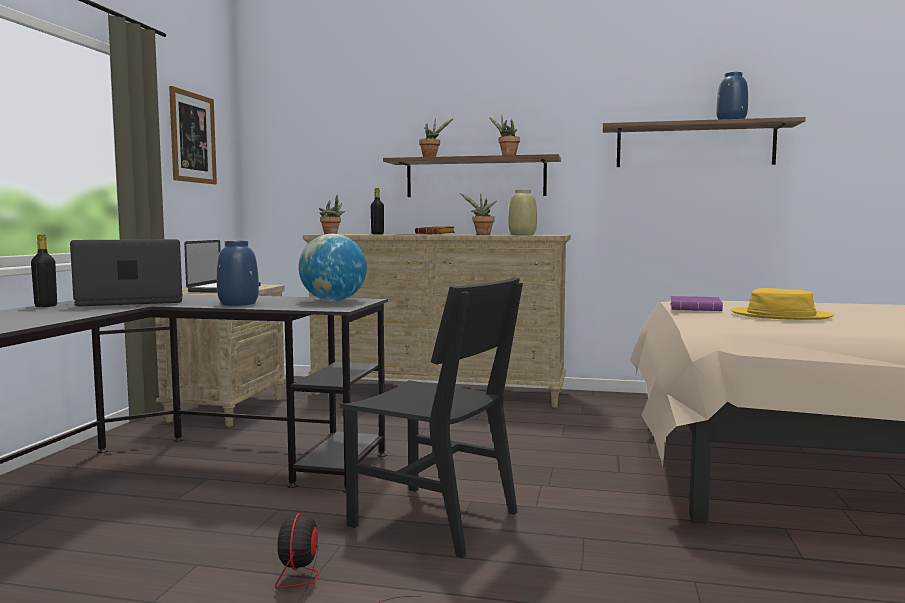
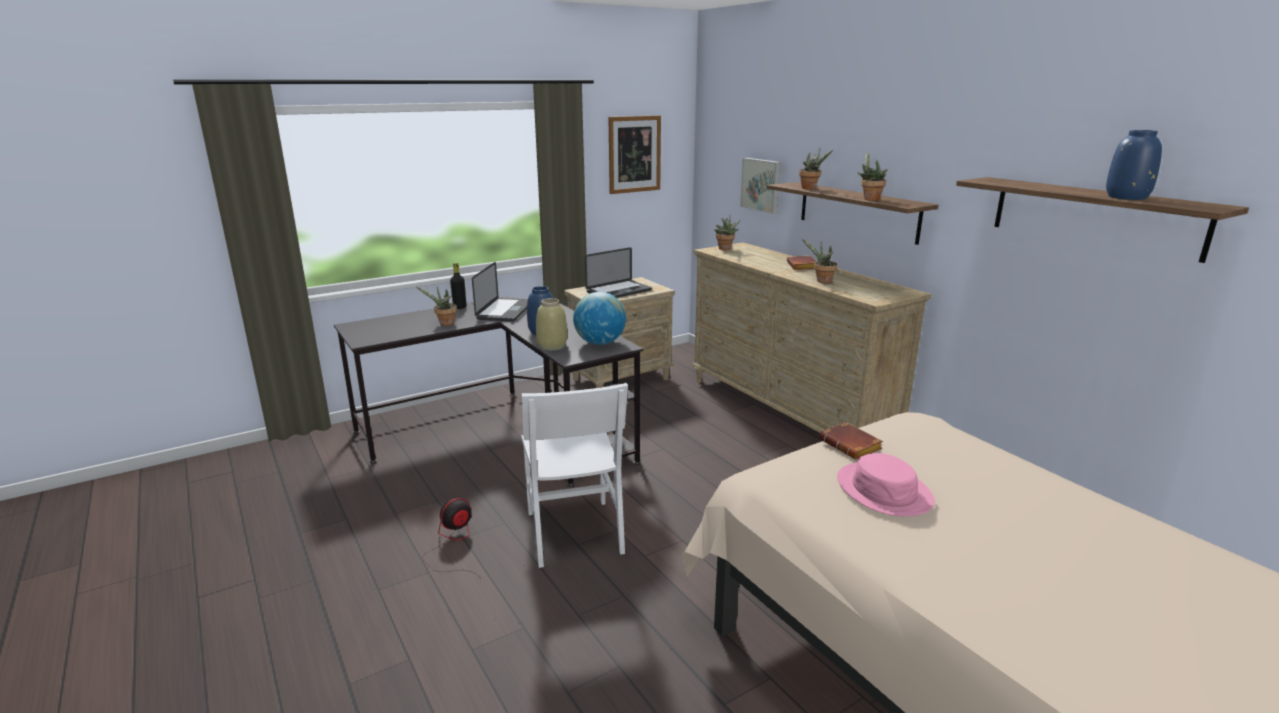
camera: 45 degrees right, 15 degrees up
laptop [70,239,183,306] -> laptop turned 75 degrees clockwise [472,262,528,322]
black chair [340,277,523,558] -> white chair [521,383,628,568]
black bottle [371,188,384,234] -> none
beige vase [508,189,537,235] -> beige vase moved to [536,298,567,351]
purple book [670,296,723,311] -> brown book [819,422,883,460]
yellow hat [731,288,834,320] -> pink hat [837,453,935,517]
none -> potted plant [417,287,457,326]
none -> picture [740,158,781,214]

